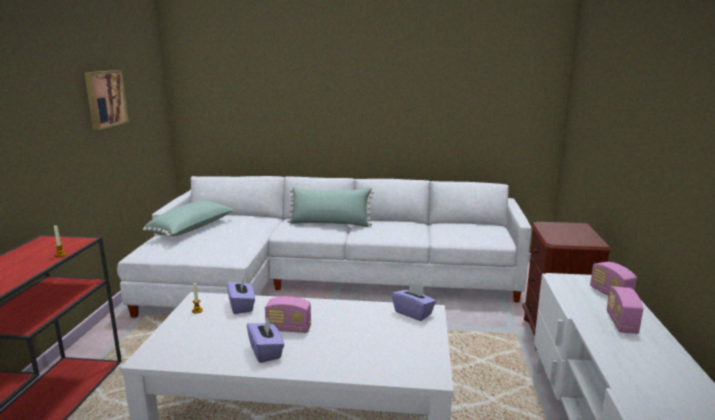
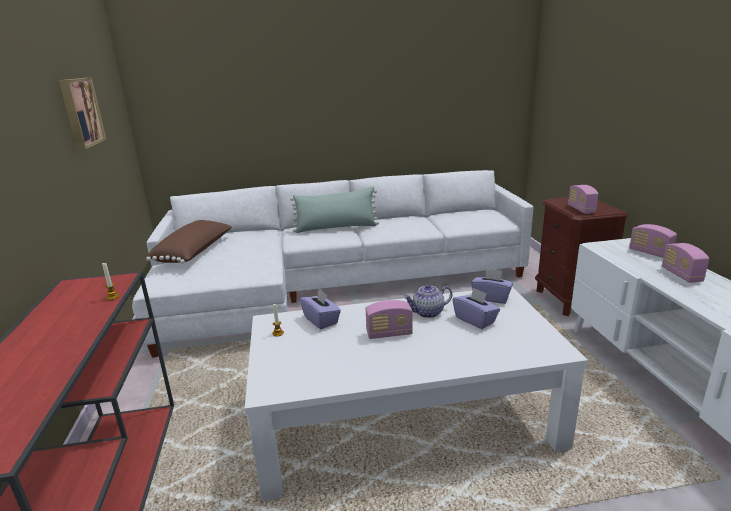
camera: 15 degrees left, 5 degrees up
green pillow [143,200,233,237] -> brown pillow [146,220,232,264]
purple tissue box [247,316,284,363] -> purple tissue box moved to [452,287,500,329]
none -> teapot [404,284,452,318]
none -> radio [568,185,599,214]

